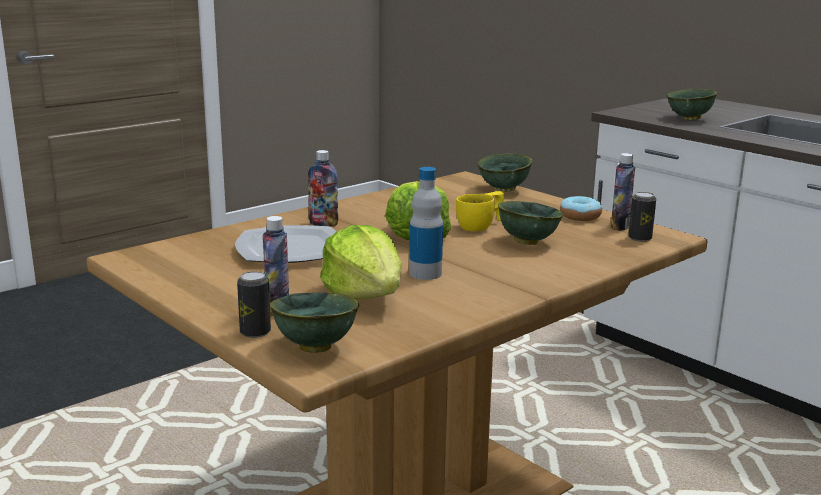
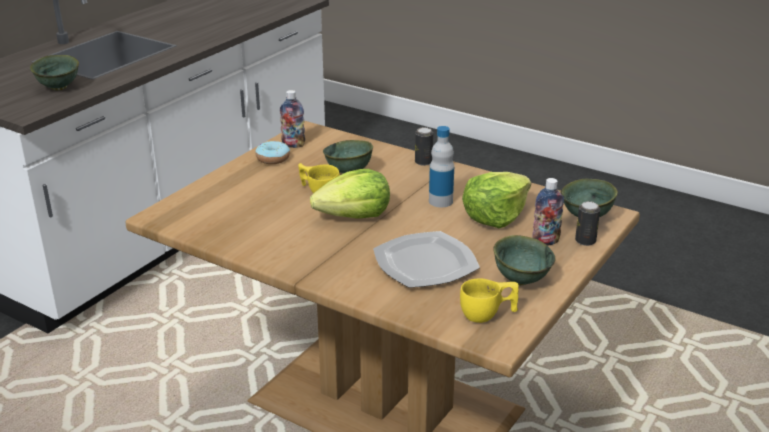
camera: 105 degrees left, 10 degrees up
bottle [308,150,338,227] -> none
green bowl [477,153,532,192] -> green bowl moved to [493,235,556,285]
can [628,192,656,242] -> can moved to [415,127,433,166]
none -> yellow cup [460,278,519,323]

